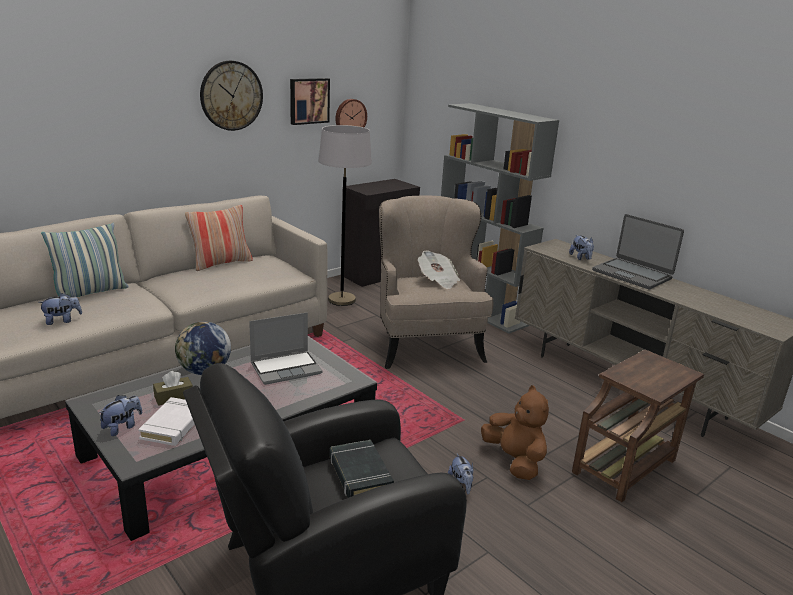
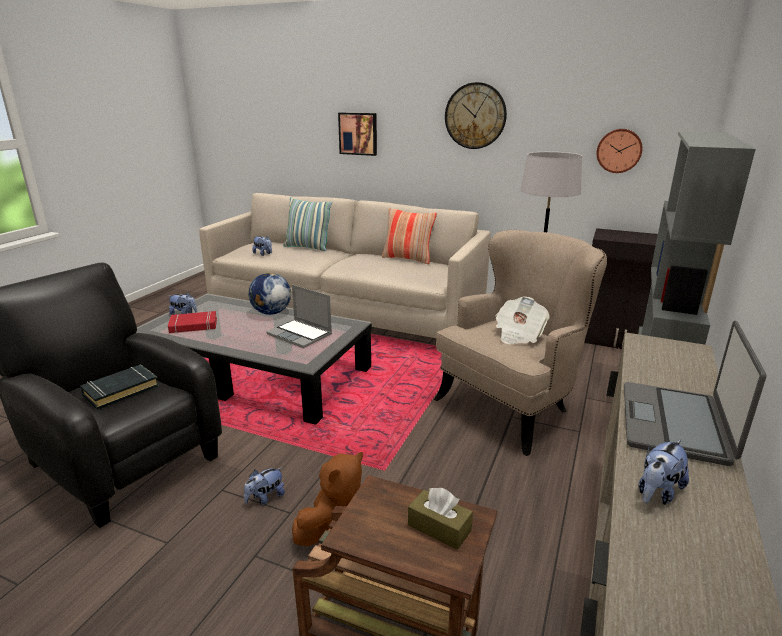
camera: 65 degrees right, 0 degrees up
white book [138,397,195,446] -> red book [168,311,217,333]
brown tissue box [153,371,193,406] -> brown tissue box moved to [408,488,473,550]
picture [290,78,330,125] -> picture moved to [338,112,377,156]
plush toy [569,235,594,260] -> plush toy moved to [639,440,689,505]

